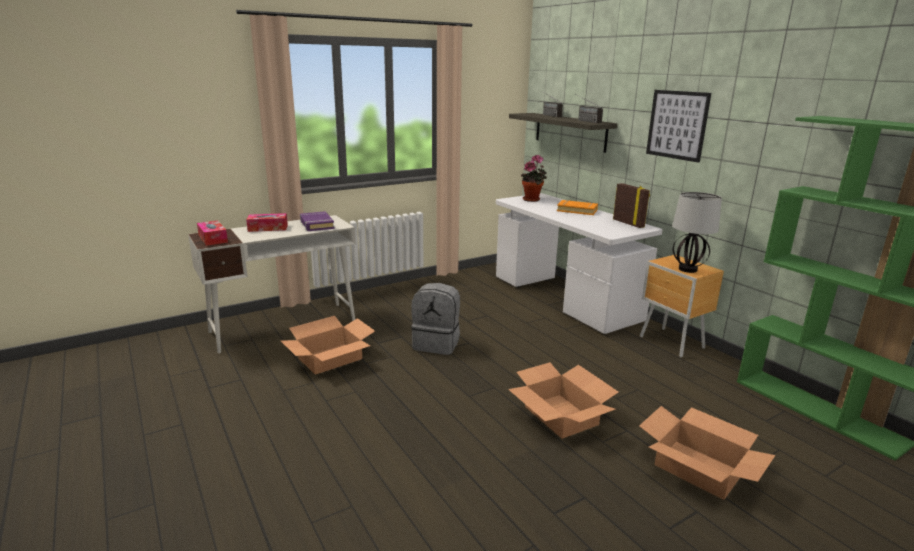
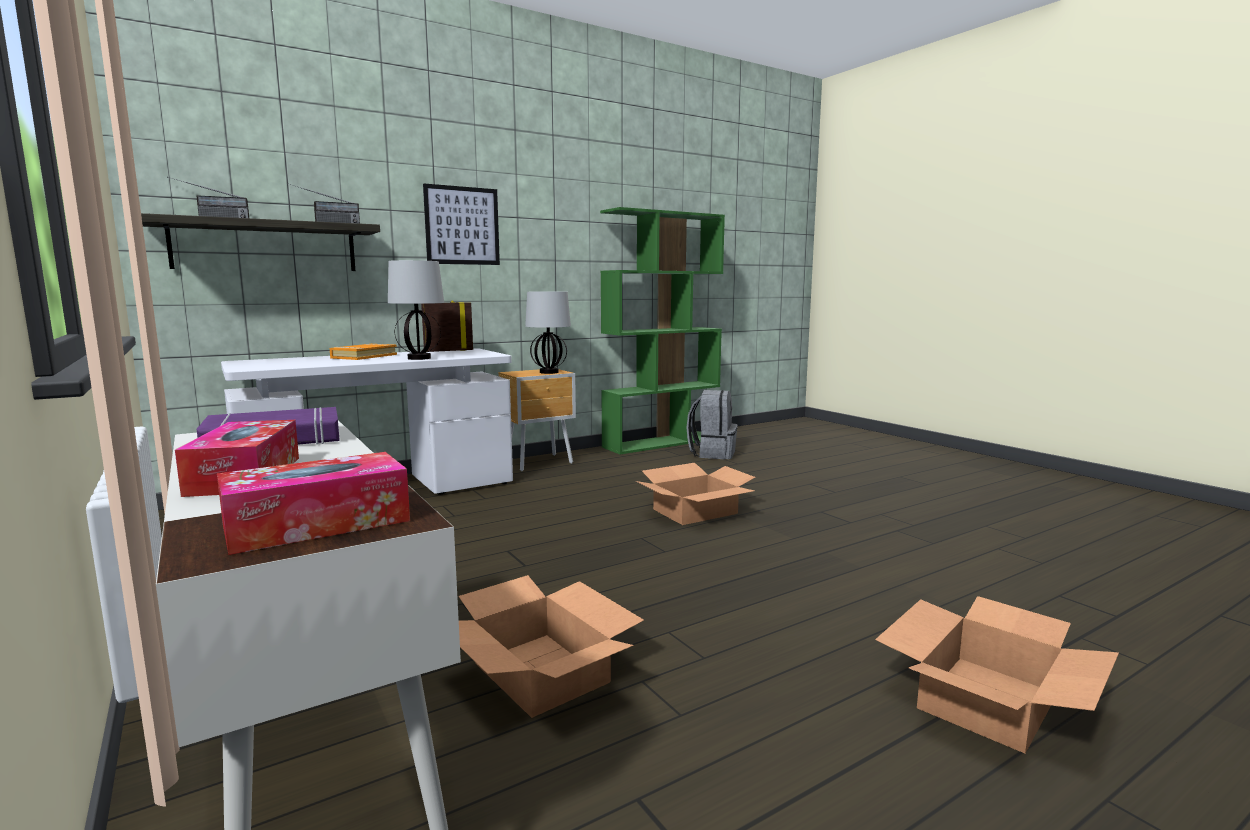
camera: 90 degrees left, 10 degrees down
grey backpack [411,283,460,355] -> grey backpack moved to [686,390,737,459]
potted plant [521,155,547,202] -> none
cardboard box [639,406,775,500] -> cardboard box moved to [875,596,1119,754]
none -> table lamp [388,260,444,360]

